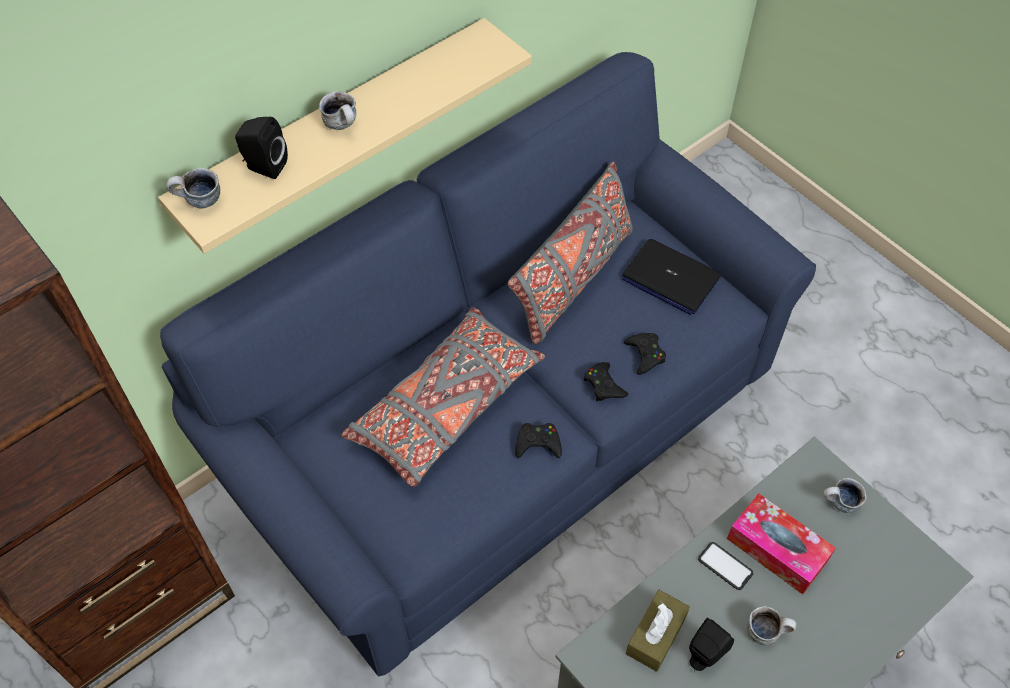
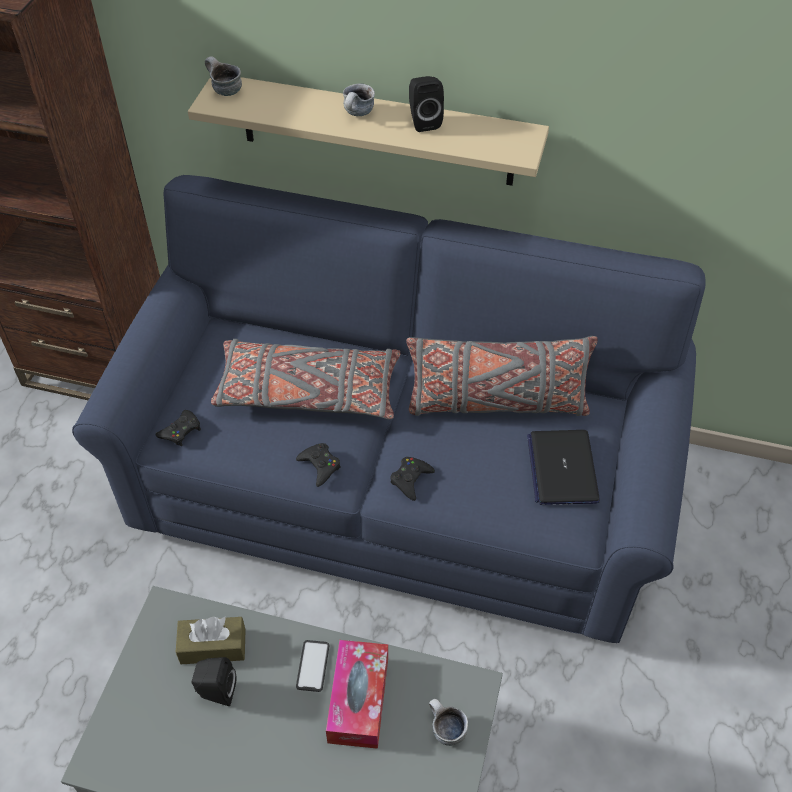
camera: 55 degrees right, 5 degrees down
black speaker [235,117,288,179] -> black speaker moved to [409,76,444,132]
black game controller [624,333,666,375] -> black game controller moved to [155,410,201,446]
mug [747,606,796,645] -> none

